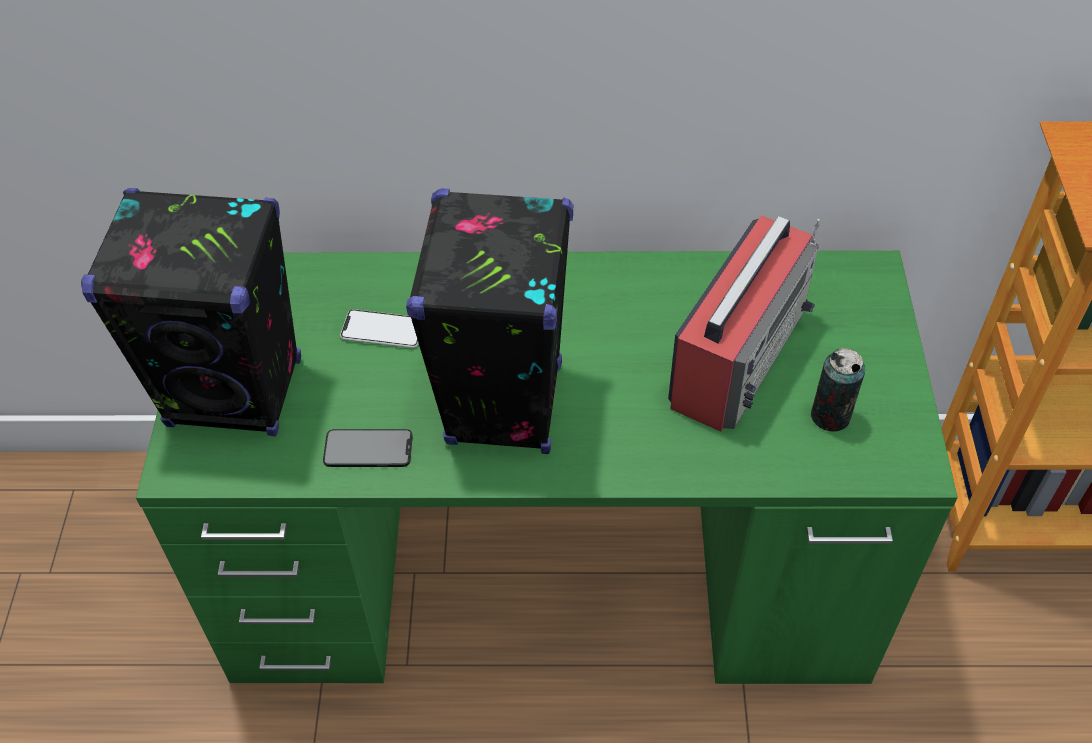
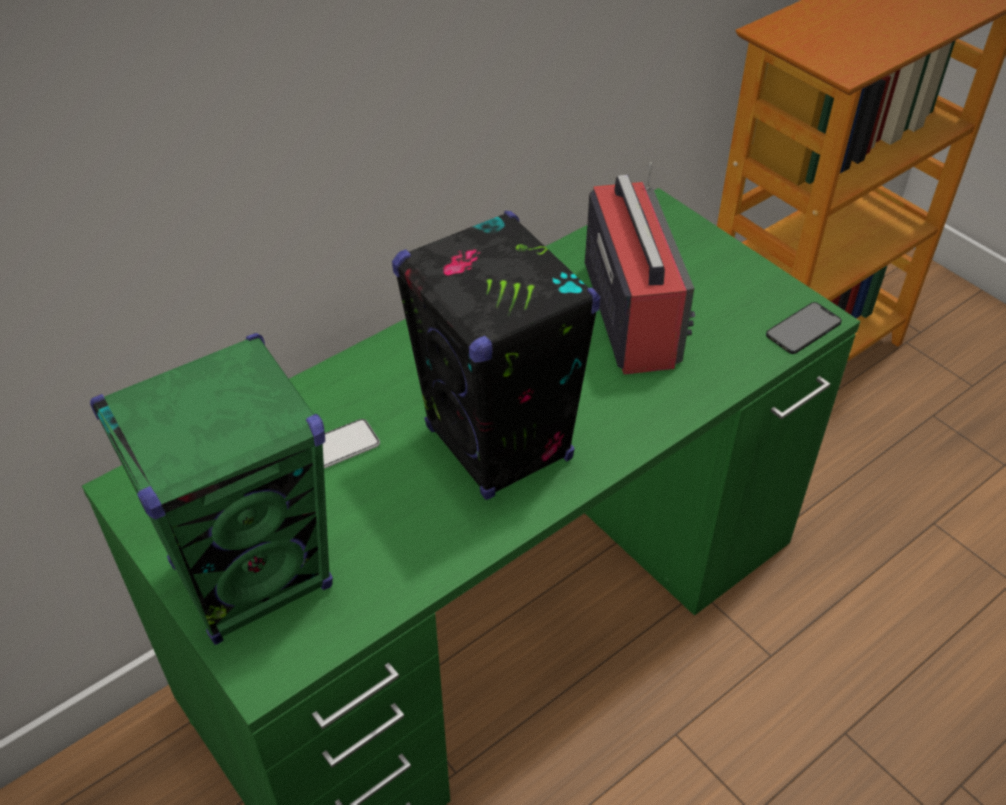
camera: 40 degrees left, 5 degrees down
black speaker [81,188,301,436] -> green speaker [90,333,333,645]
phone [323,429,413,467] -> phone moved to [766,302,842,354]
can [811,348,865,432] -> none

